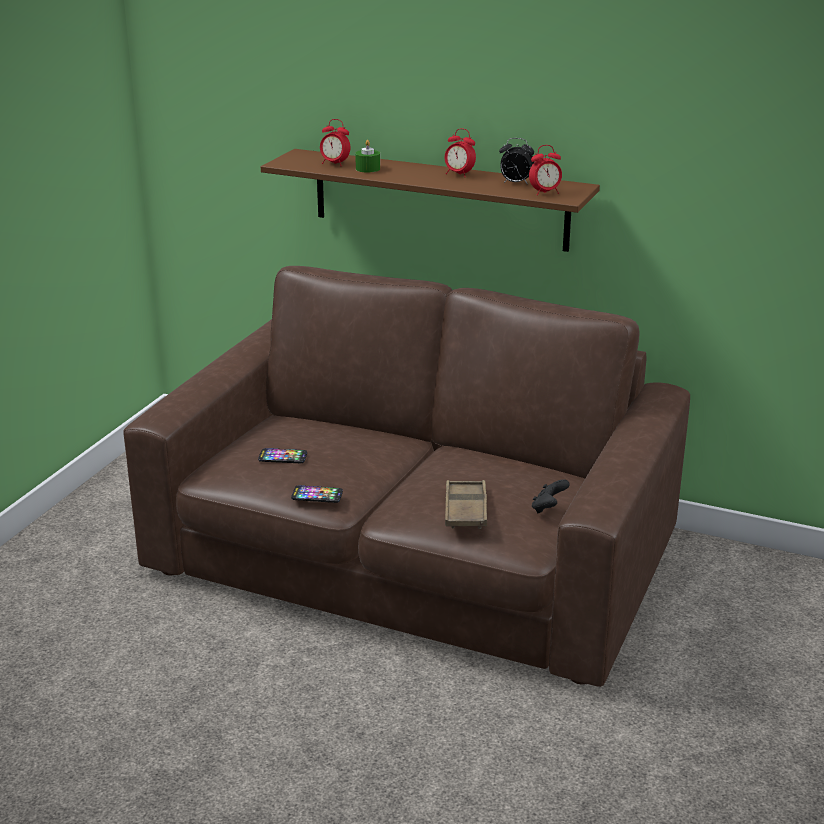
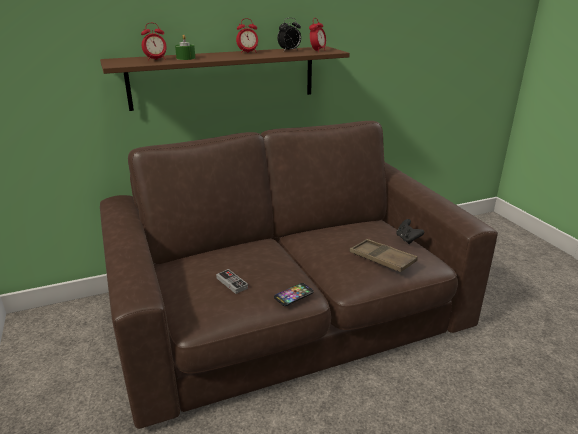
camera: 45 degrees left, 0 degrees up
phone [258,448,307,463] -> game controller [216,269,248,294]

